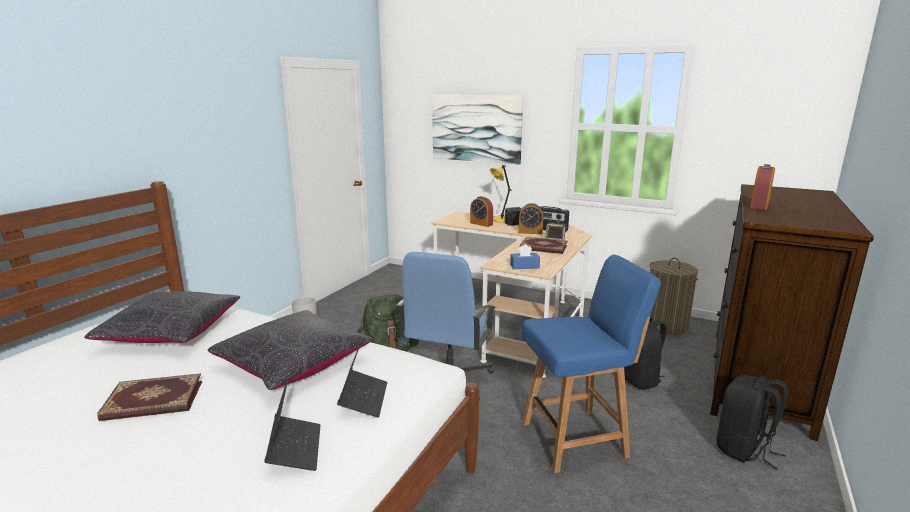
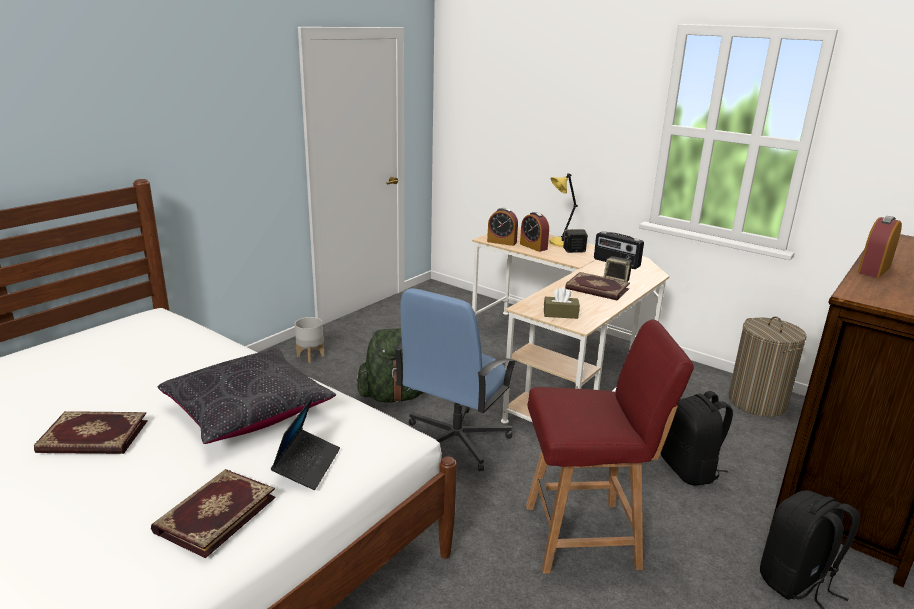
camera: 10 degrees right, 5 degrees up
black pillow [84,291,240,343] -> none
laptop [264,378,321,471] -> book [151,469,276,558]
picture [432,94,523,164] -> none
blue tissue box [510,244,540,269] -> brown tissue box [544,287,580,319]
alarm clock [518,203,543,234] -> alarm clock moved to [487,208,518,246]
blue chair [521,255,661,473] -> red chair [526,320,694,574]

